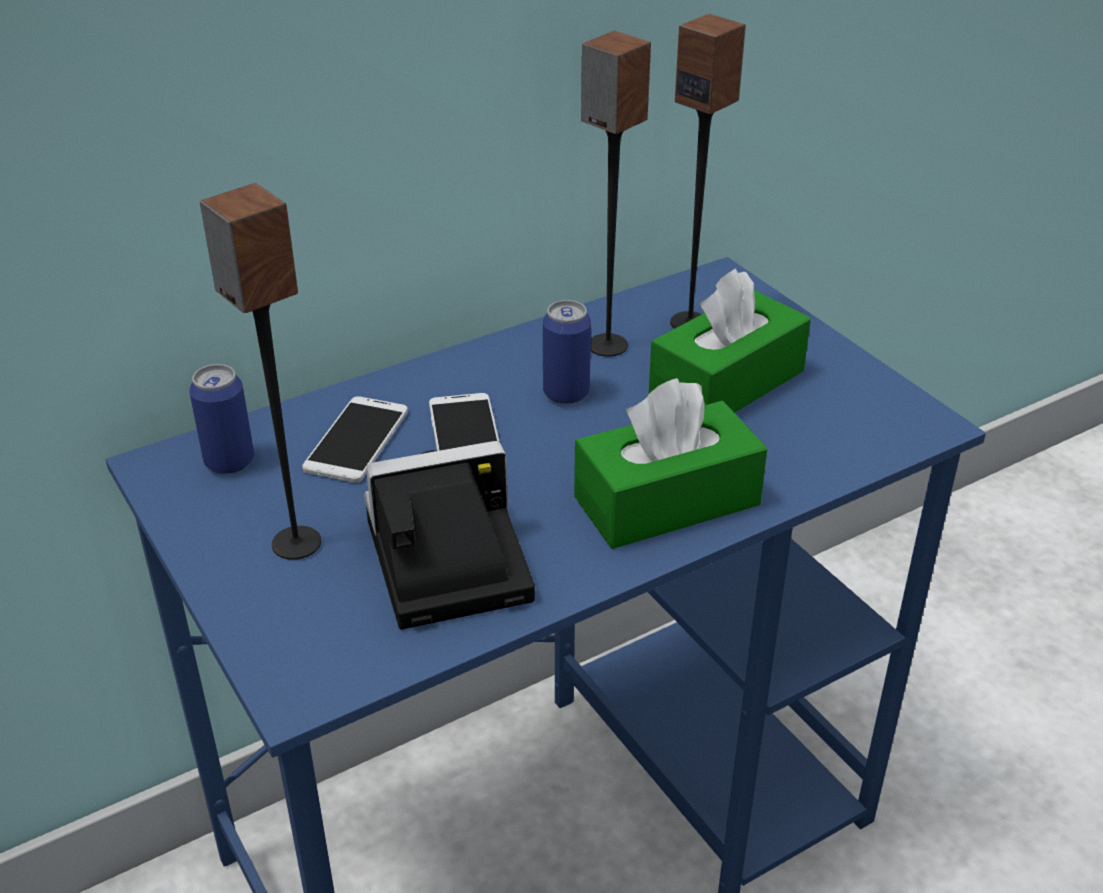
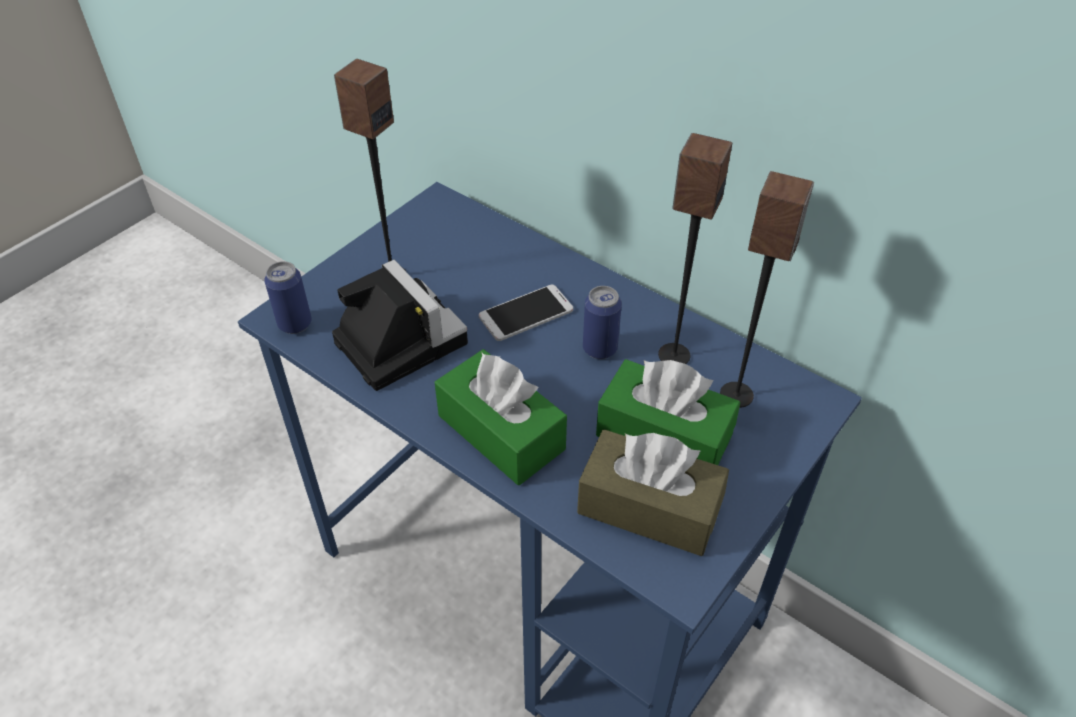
camera: 70 degrees right, 10 degrees up
can [189,364,254,475] -> can moved to [264,261,312,334]
phone [302,396,408,483] -> none
none -> brown tissue box [577,429,729,556]

